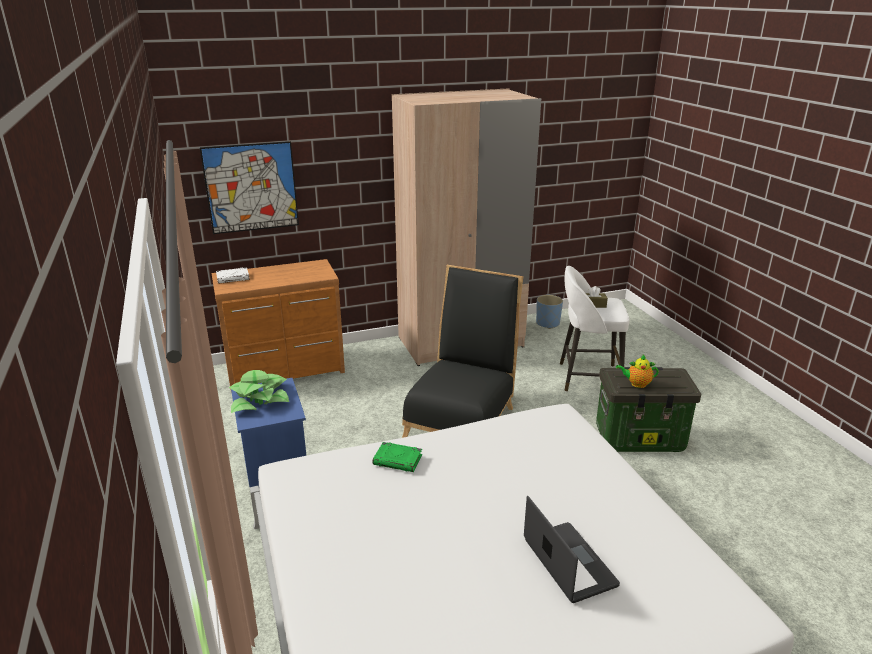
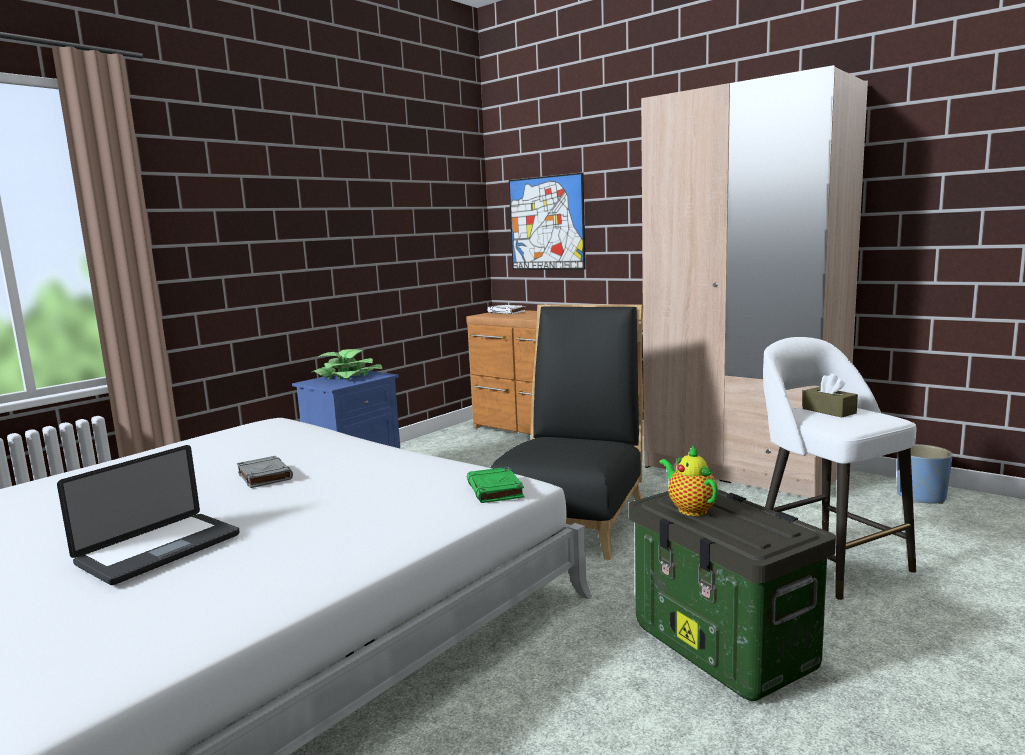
camera: 60 degrees right, 15 degrees down
green book [372,442,422,472] -> green book moved to [467,467,524,503]
black chair [402,265,523,438] -> black chair turned 60 degrees counterclockwise [490,304,643,560]
none -> grey book [237,456,293,488]

